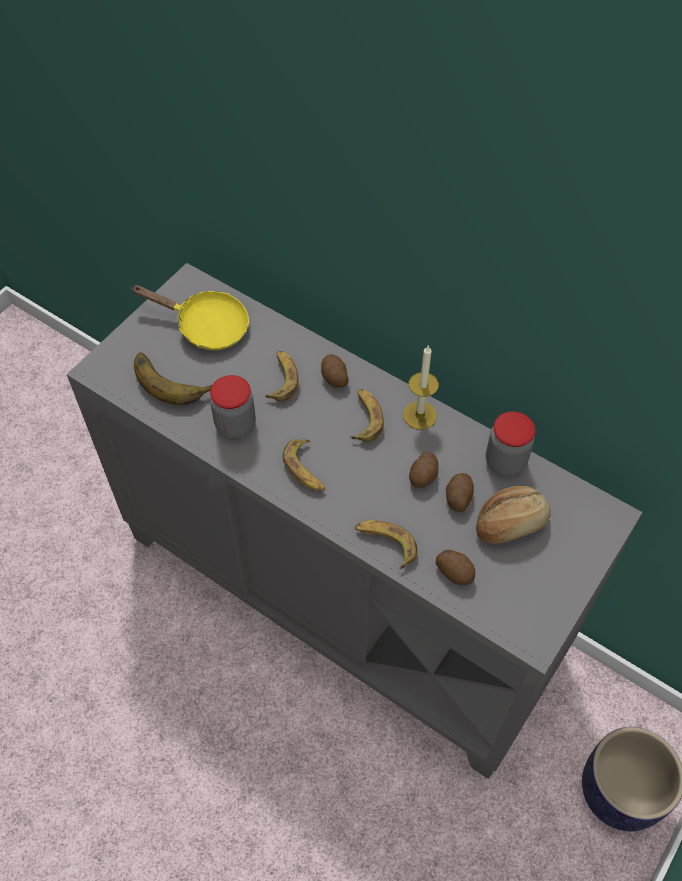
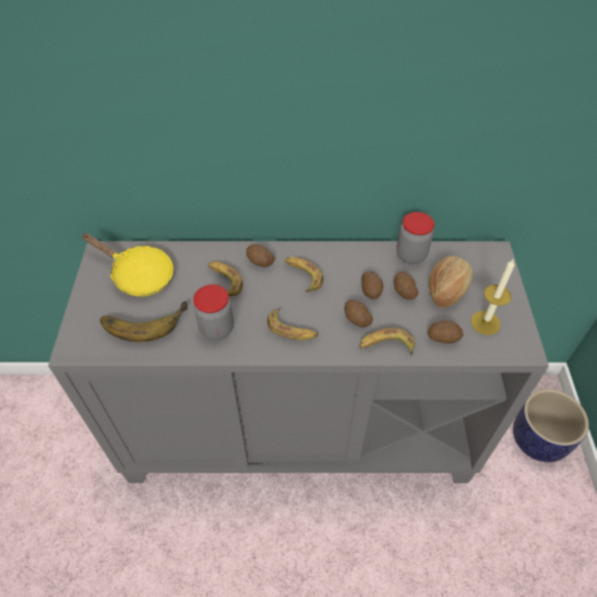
camera: 35 degrees left, 5 degrees down
yellow frying pan [131,285,249,350] -> yellow frying pan turned 45 degrees clockwise [81,233,173,297]
candle [403,345,439,430] -> candle moved to [471,260,515,335]
none -> potato [344,300,373,327]

